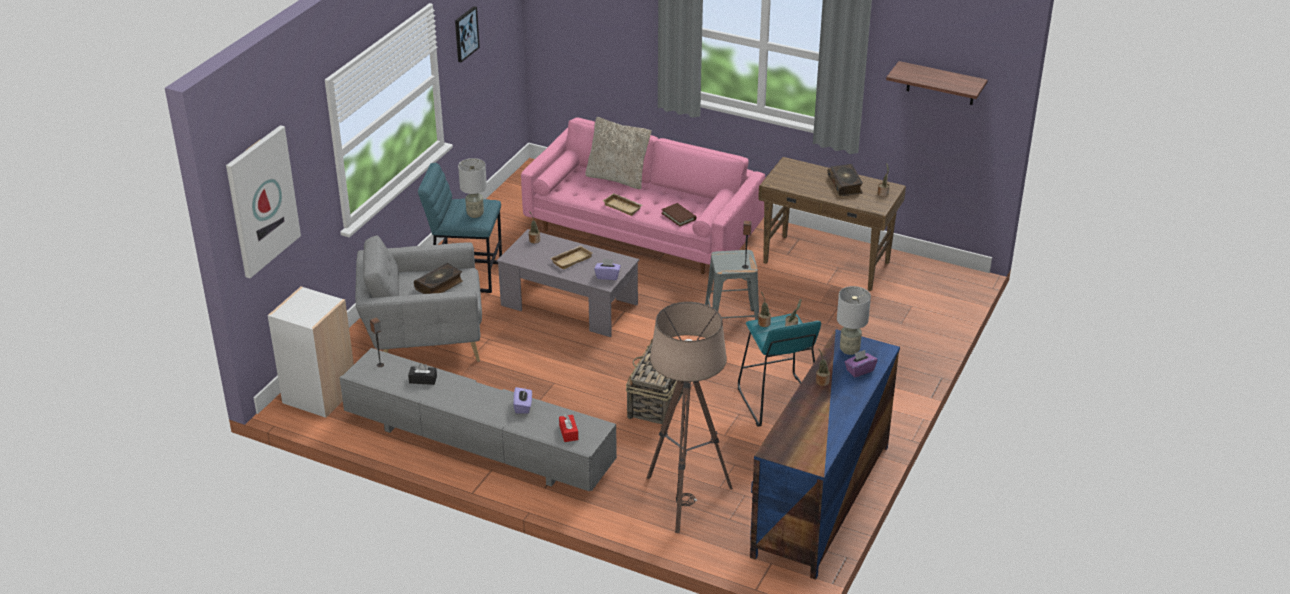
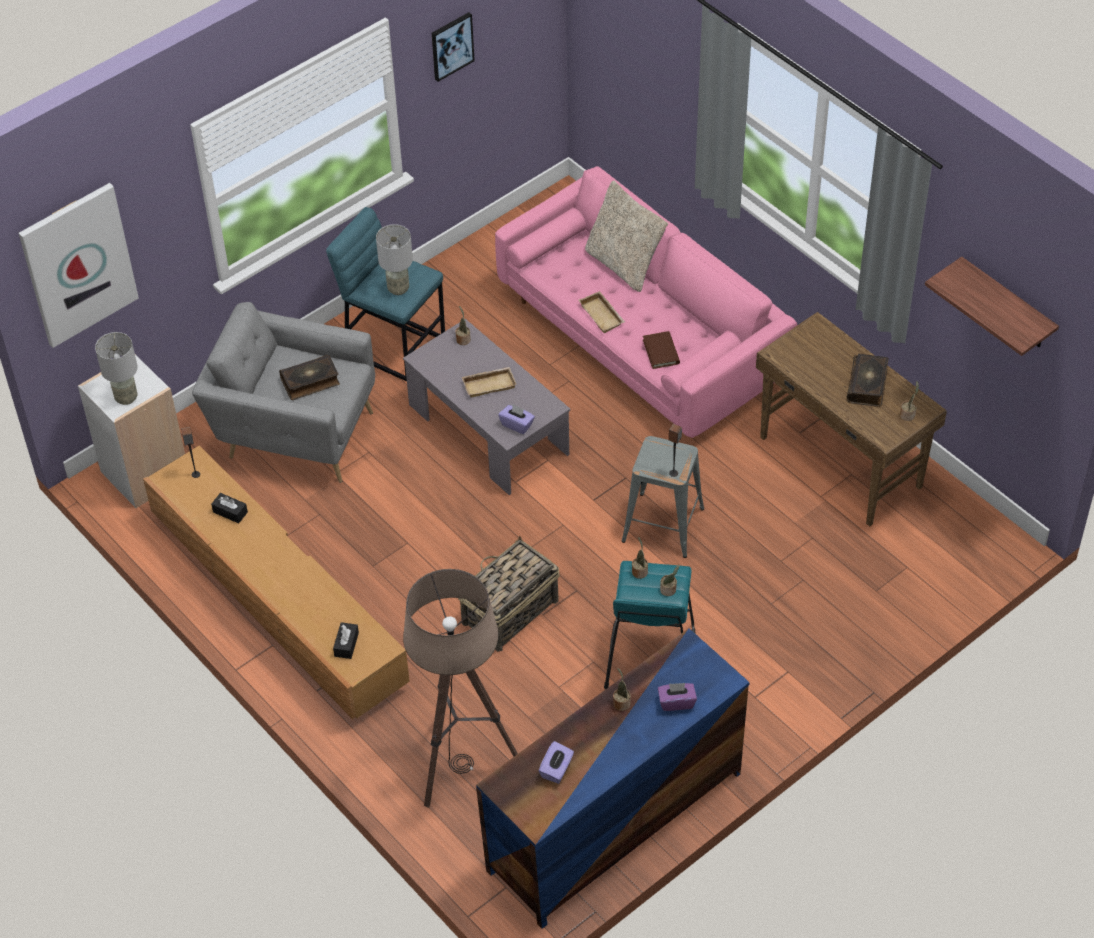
camera: 25 degrees right, 15 degrees up
grey tv stand [339,348,617,492] -> brown tv stand [143,445,410,719]
purple tissue box [513,387,532,414] -> purple tissue box moved to [539,741,574,784]
red tissue box [559,414,578,442] -> black tissue box [333,622,359,659]
grey table lamp [837,286,871,355] -> grey table lamp moved to [95,332,138,405]

